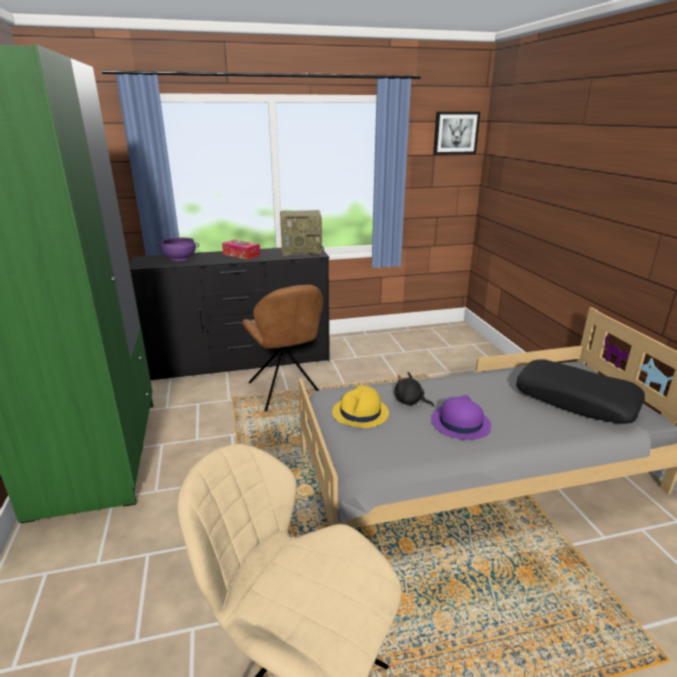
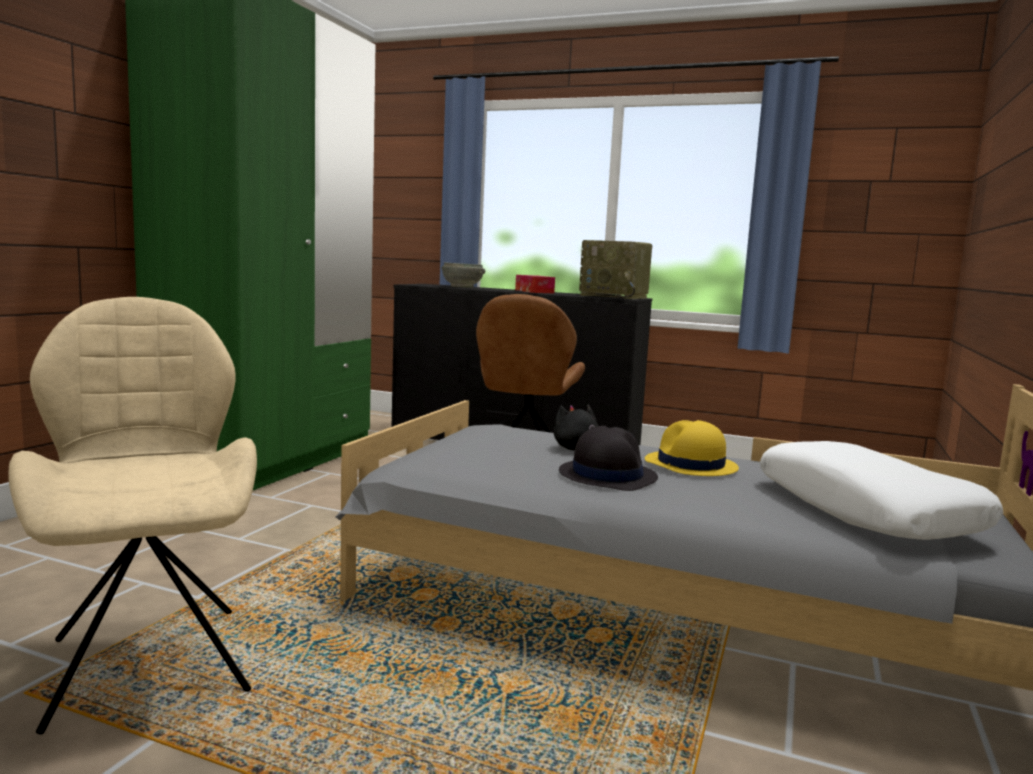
camera: 35 degrees right, 15 degrees down
purple bowl [158,238,199,261] -> grey bowl [441,262,485,288]
yellow hat [332,385,389,428] -> yellow hat moved to [645,420,739,476]
purple hat [431,395,491,440] -> black hat [559,426,658,491]
picture [433,112,480,155] -> none
black pillow [516,359,645,424] -> white pillow [760,441,1003,540]

